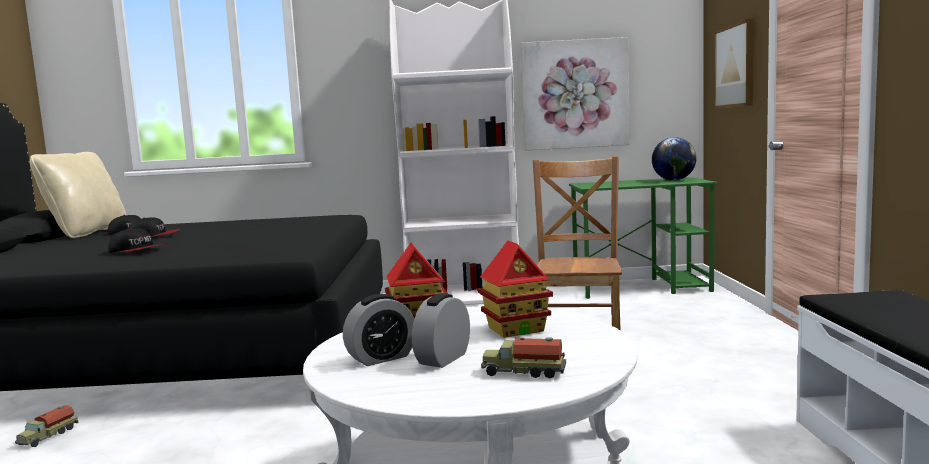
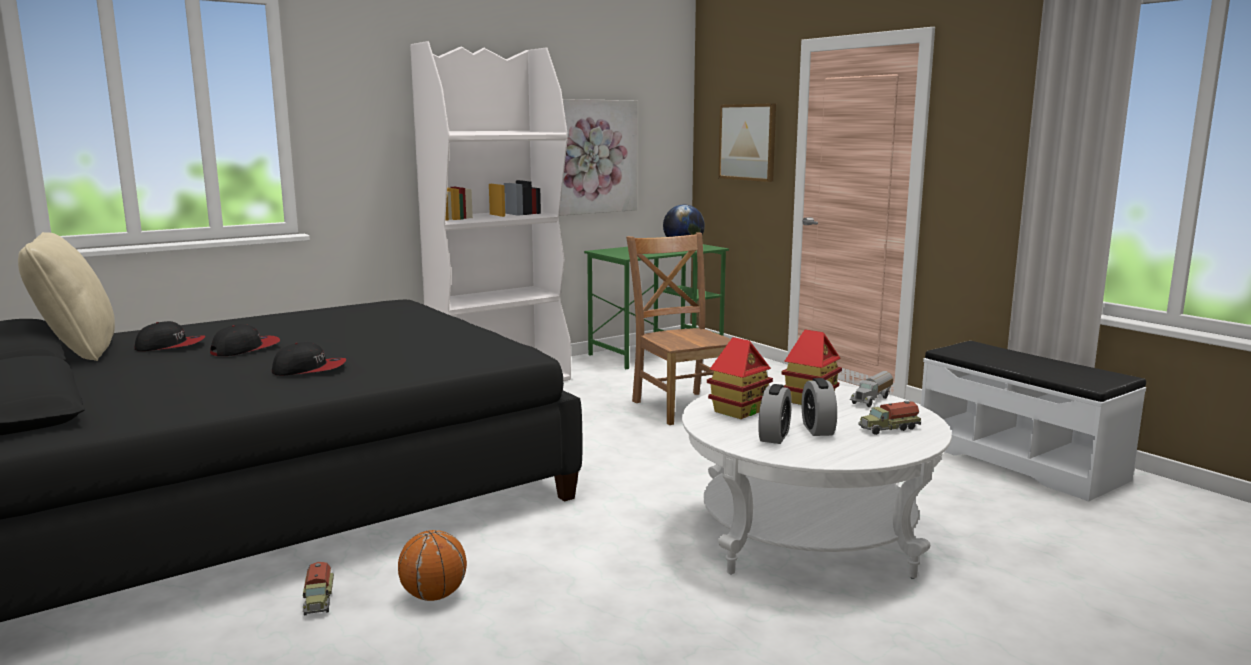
camera: 35 degrees left, 5 degrees up
none -> basketball [398,530,467,601]
none -> toy truck [850,371,893,407]

